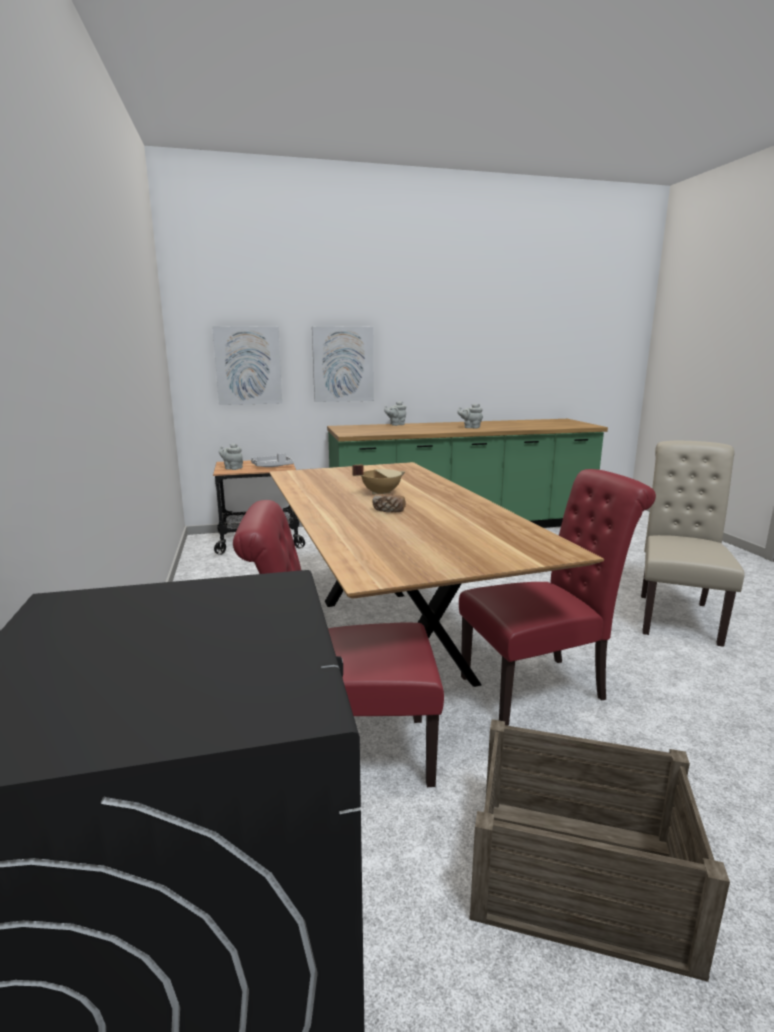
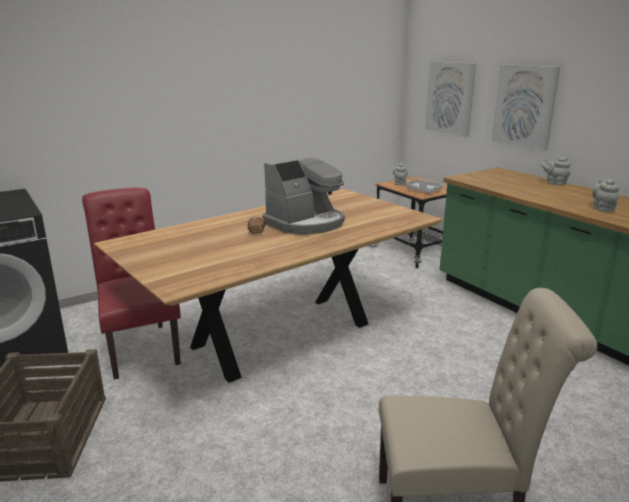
camera: 70 degrees right, 5 degrees up
beige cooking pot [352,464,405,495] -> coffee machine [262,155,345,234]
red chair [459,469,656,726] -> none

